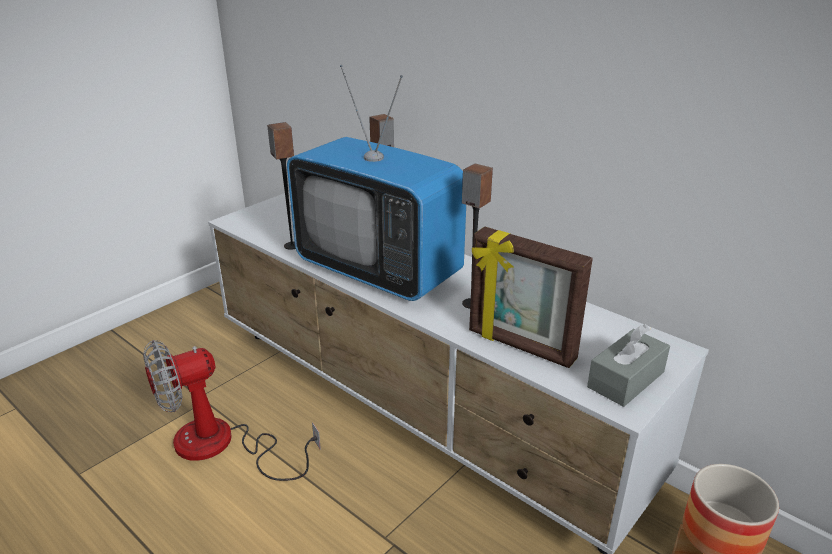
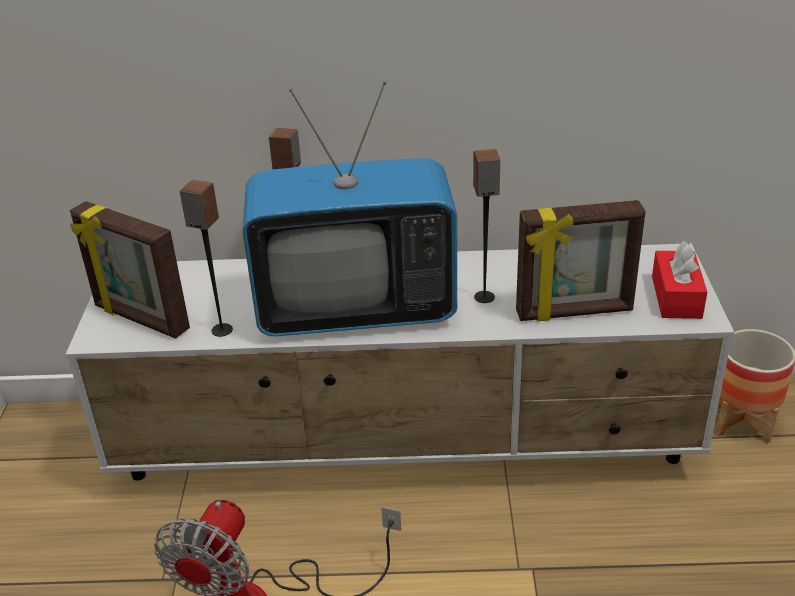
camera: 40 degrees left, 5 degrees up
grey tissue box [587,324,670,407] -> red tissue box [652,241,707,319]
none -> picture frame [70,201,190,339]

